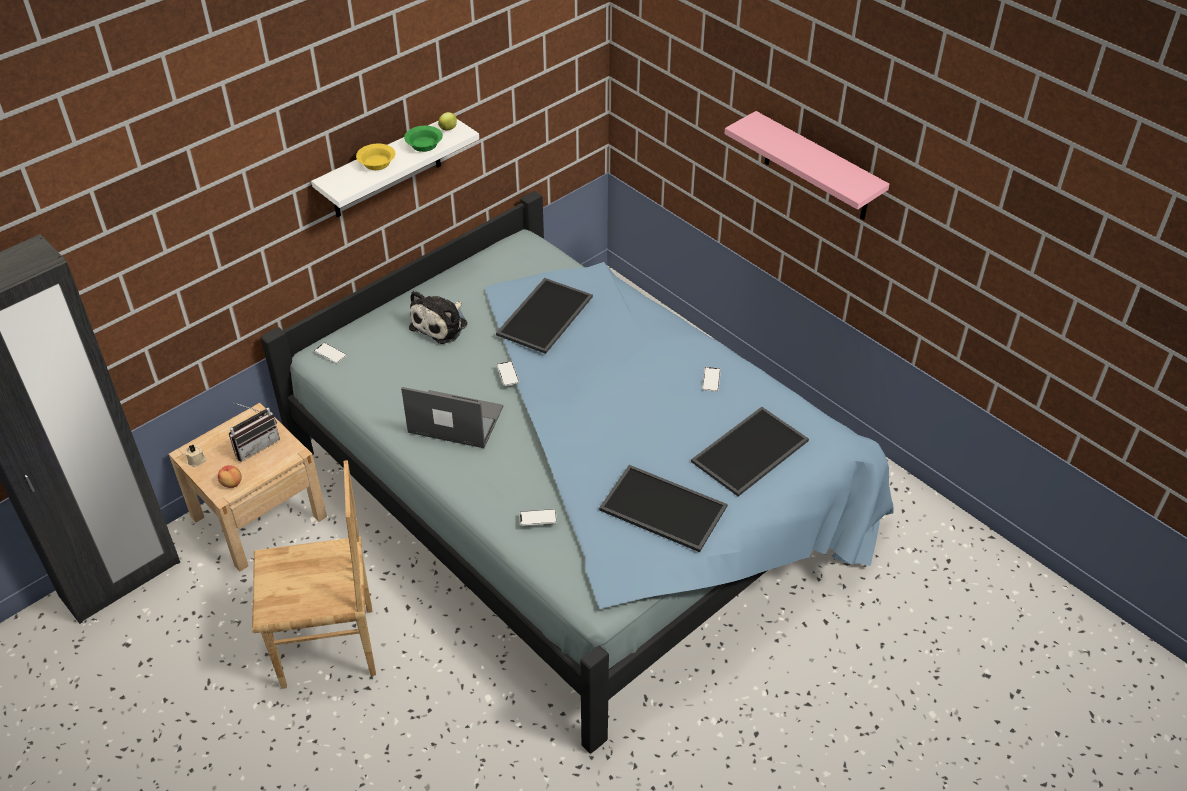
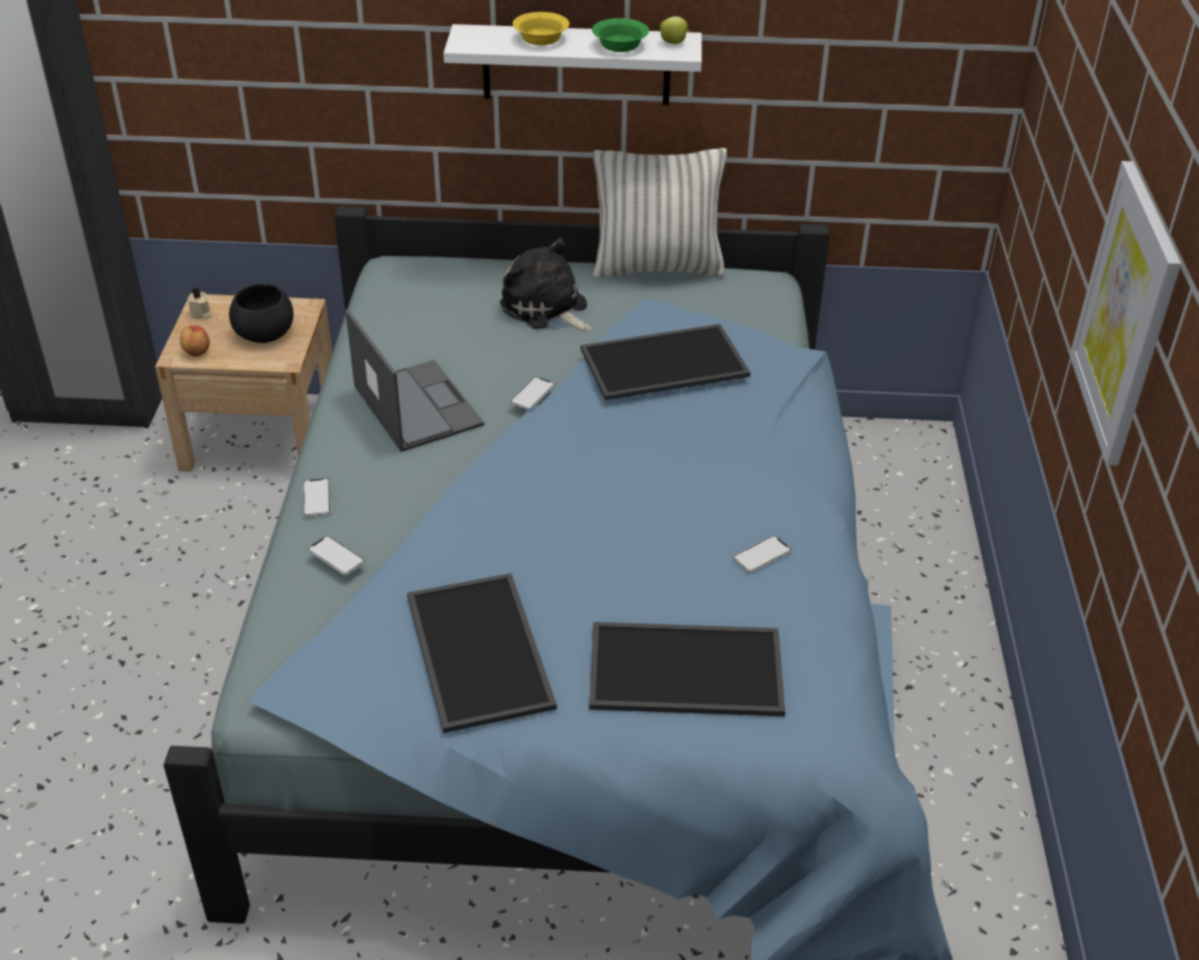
camera: 45 degrees right, 5 degrees down
radio [229,403,280,462] -> black bowl [229,284,294,343]
brown chair [252,460,376,689] -> none
phone [314,342,347,364] -> phone moved to [303,478,331,517]
plush toy [409,290,467,344] -> plush toy turned 60 degrees clockwise [500,238,592,331]
pink shelf [724,111,889,220] -> picture [1070,161,1181,465]
none -> pillow [593,148,727,278]

